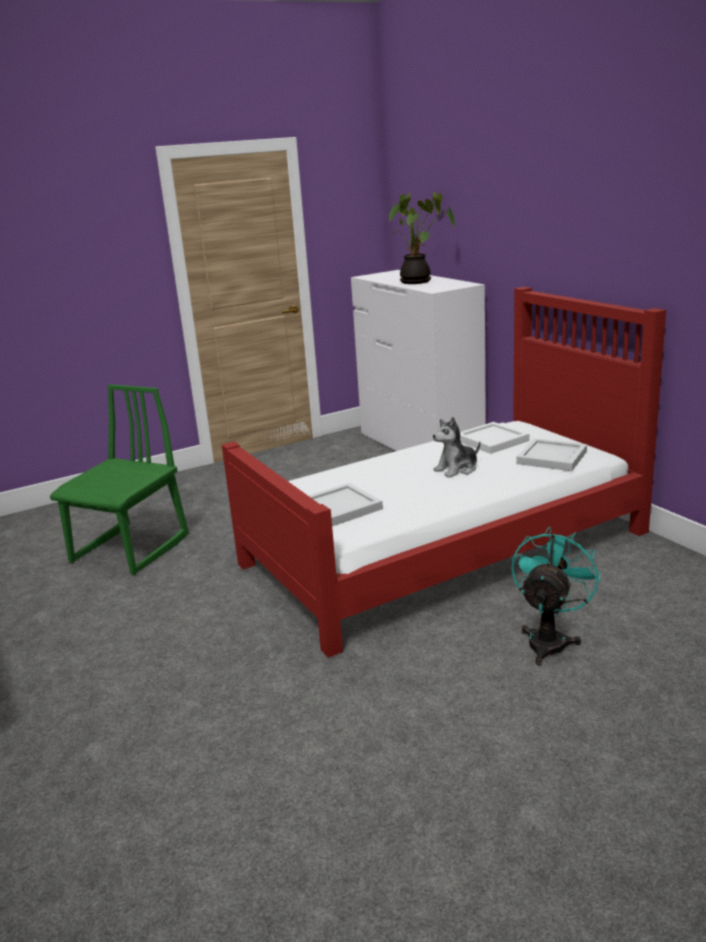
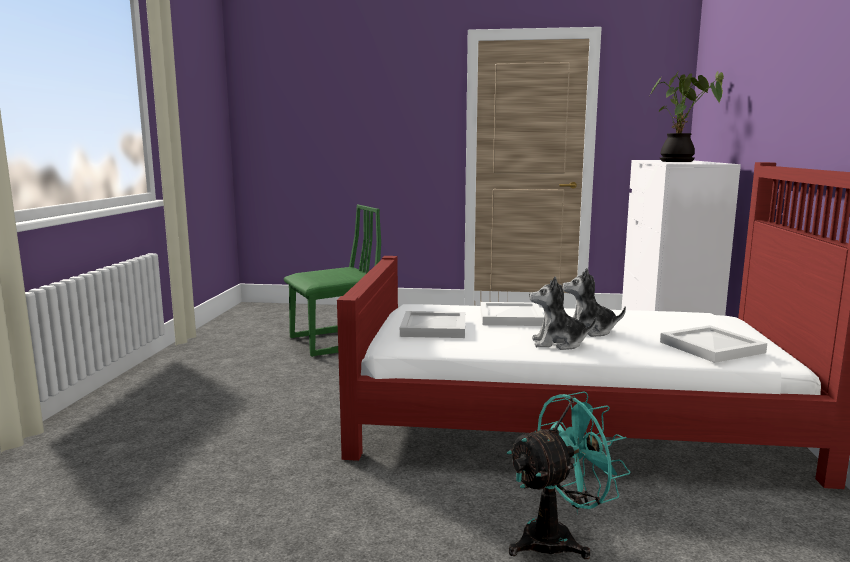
camera: 35 degrees right, 10 degrees down
white tray [460,422,530,454] -> white tray moved to [480,302,544,326]
none -> plush toy [529,277,597,350]

